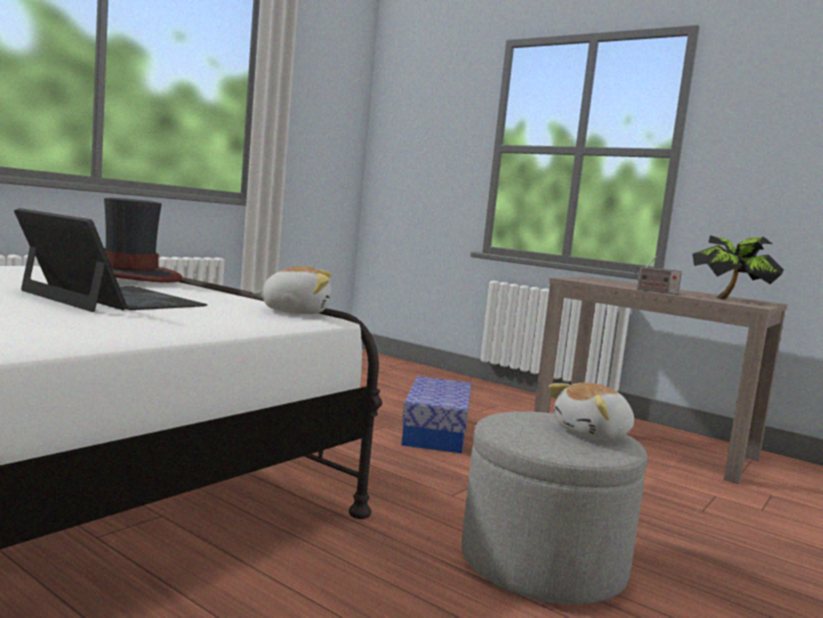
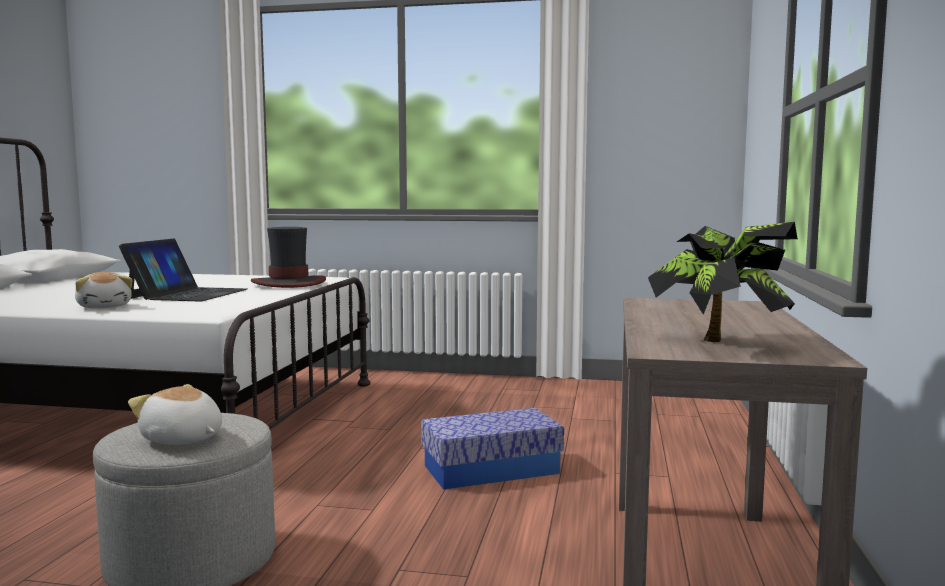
camera: 65 degrees right, 0 degrees up
plush toy [253,266,331,314] -> plush toy moved to [75,272,133,308]
radio [635,256,682,295] -> none

